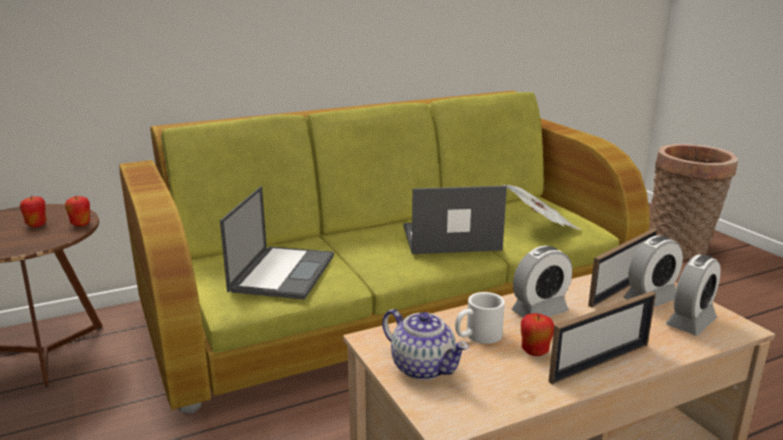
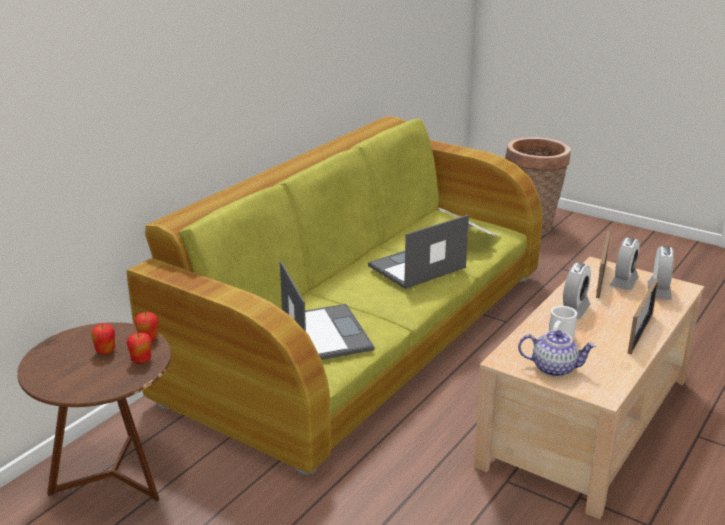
camera: 30 degrees left, 5 degrees up
apple [521,313,554,356] -> apple moved to [126,333,152,363]

